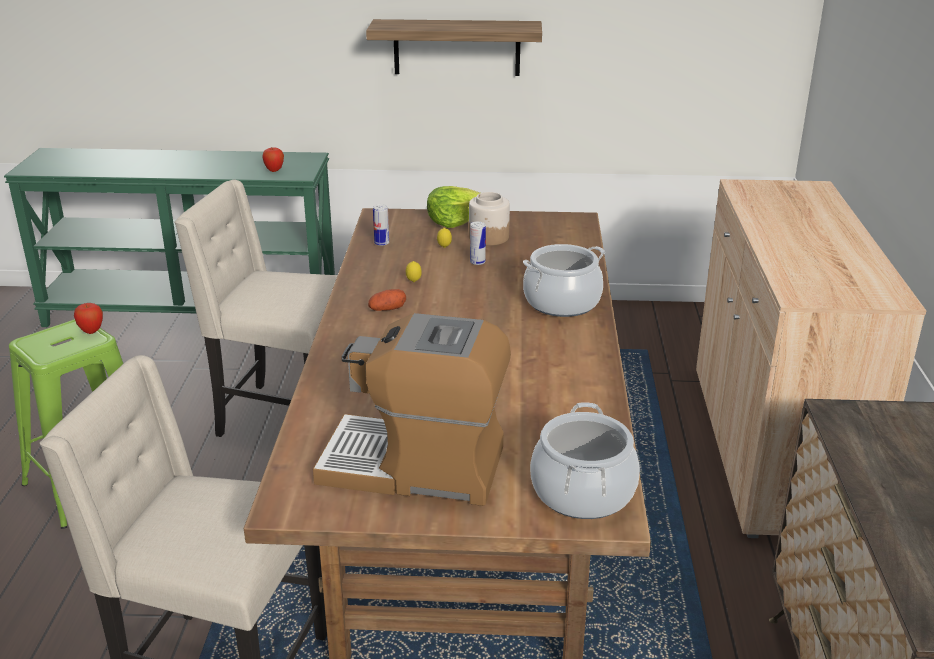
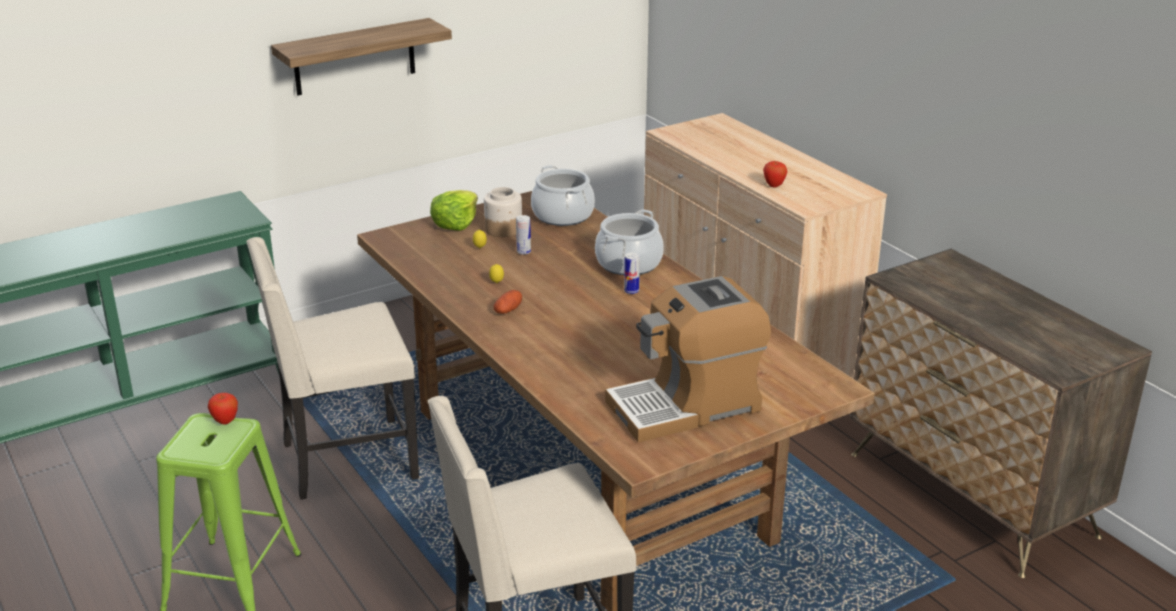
camera: 35 degrees left, 0 degrees up
apple [262,148,284,172] -> apple moved to [763,161,787,188]
can [373,204,389,246] -> can moved to [624,252,640,294]
cooking pot [530,402,640,519] -> cooking pot moved to [531,165,595,226]

